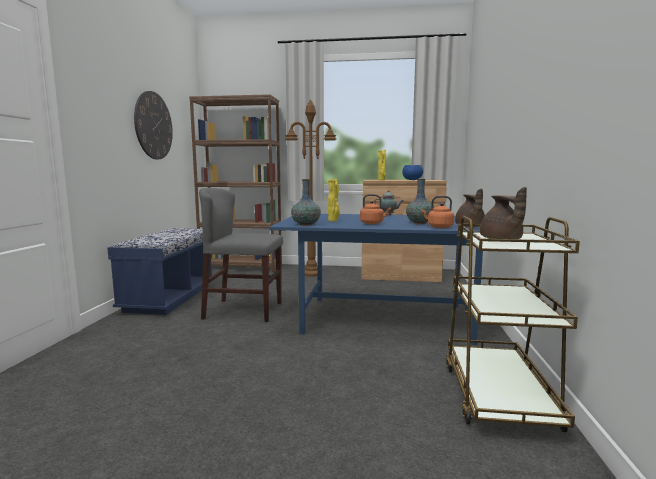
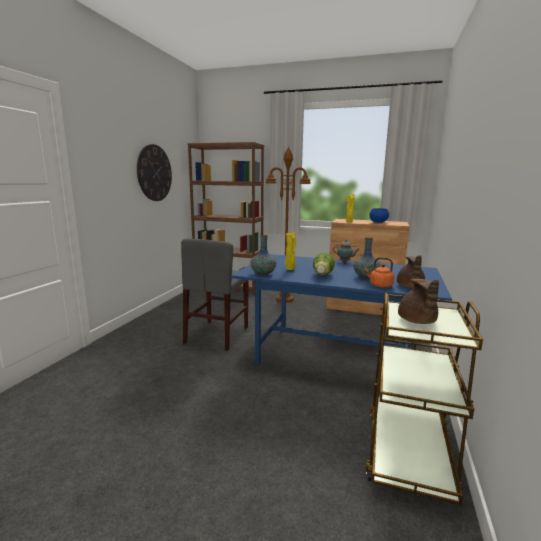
camera: 10 degrees right, 5 degrees up
blue bench [107,228,212,315] -> none
grey chair [199,188,283,322] -> grey chair turned 90 degrees counterclockwise [181,239,249,350]
orange kettle [360,194,391,224] -> lettuce [313,253,335,275]

